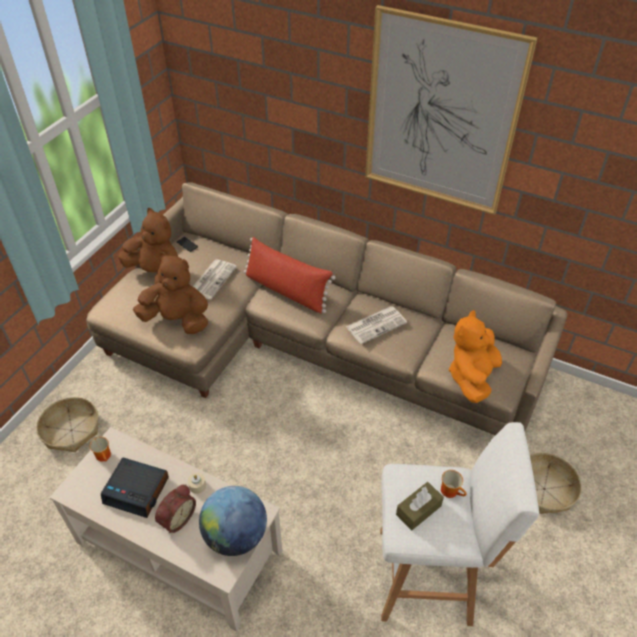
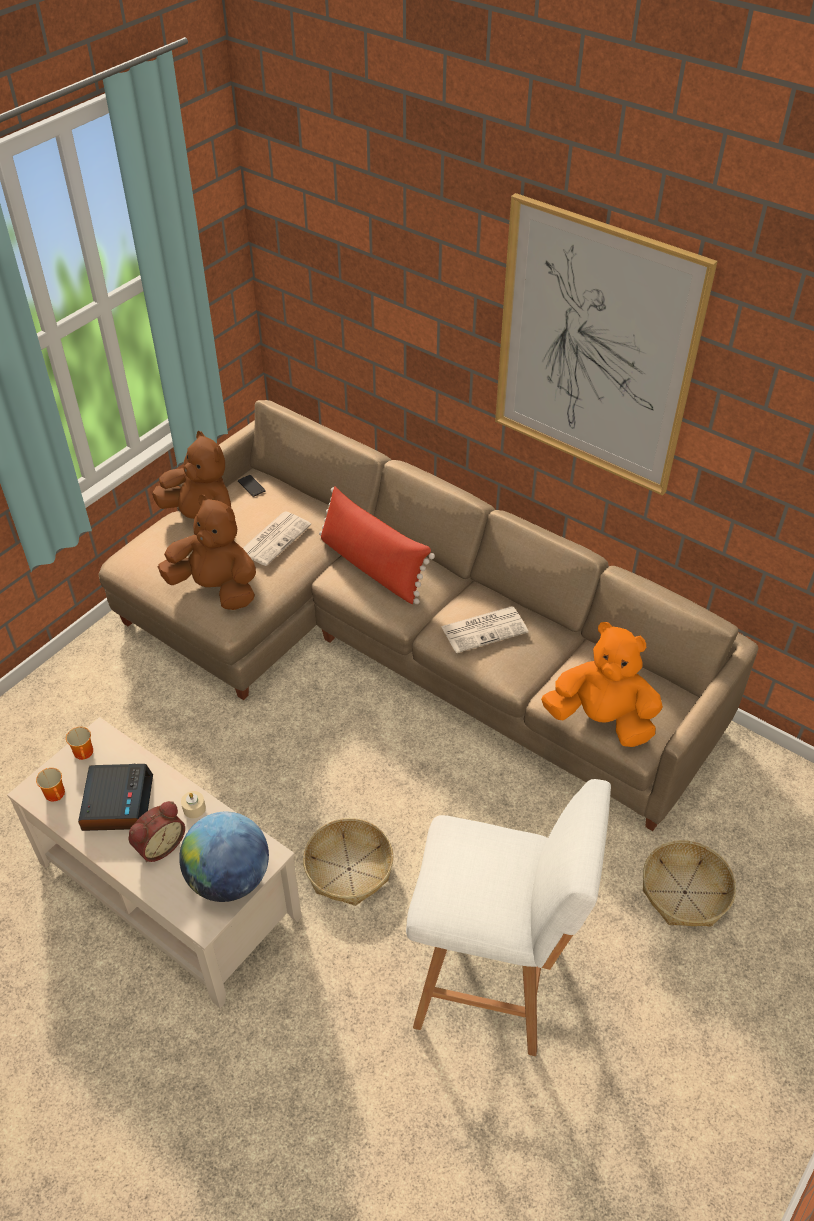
camera: 10 degrees right, 0 degrees up
basket [36,397,98,452] -> basket moved to [303,818,393,906]
alarm clock [101,457,169,518] -> alarm clock turned 120 degrees counterclockwise [78,764,153,831]
brown tissue box [396,482,444,531] -> none
mug [441,470,466,498] -> mug moved to [36,768,65,802]
orange plush toy [449,310,502,403] -> orange plush toy turned 75 degrees clockwise [541,622,663,747]

